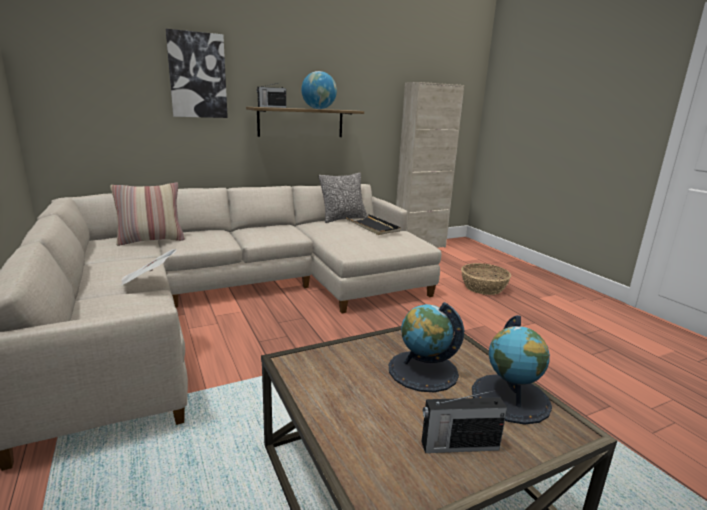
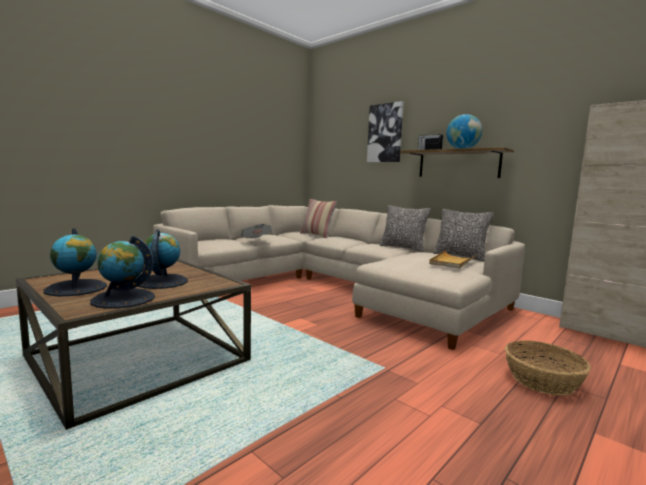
camera: 70 degrees right, 10 degrees down
black tray [345,214,401,235] -> beige tray [429,251,477,269]
radio [422,390,507,453] -> globe [43,228,107,296]
none -> pillow [380,205,431,252]

